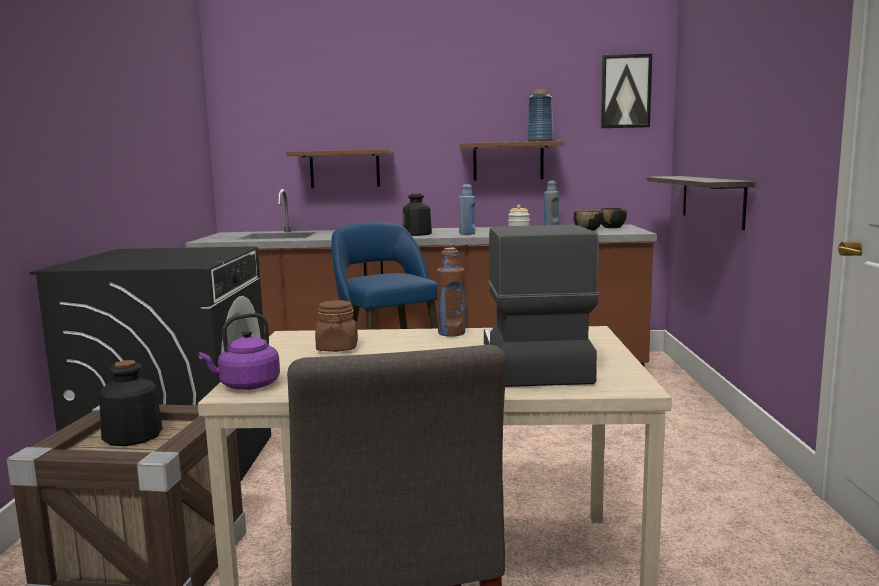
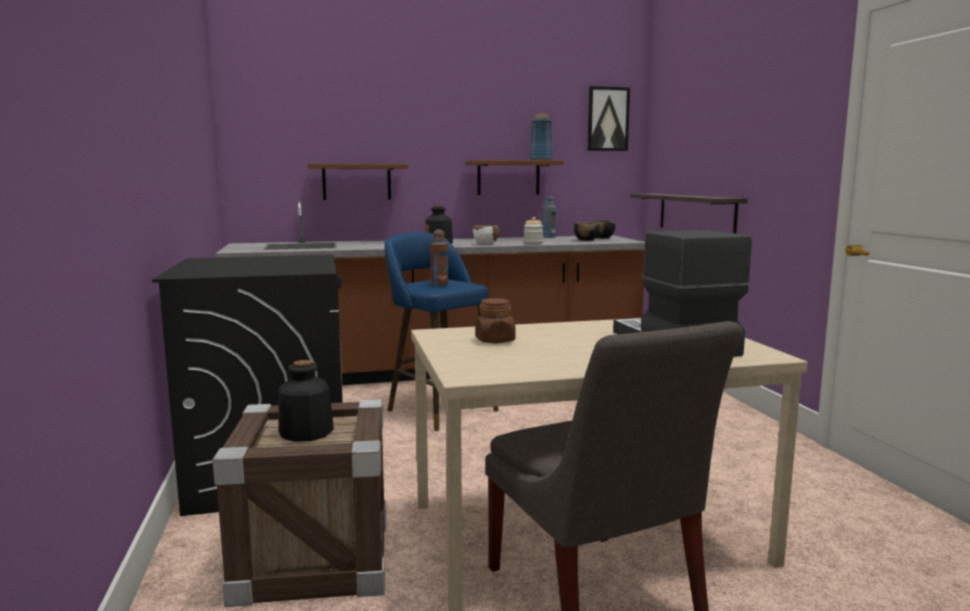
camera: 15 degrees left, 0 degrees up
purple kettle [198,313,280,390] -> none
brown bottle [437,248,465,337] -> brown bottle moved to [430,230,448,286]
blue bottle [459,184,475,235] -> white bowl [473,225,499,244]

